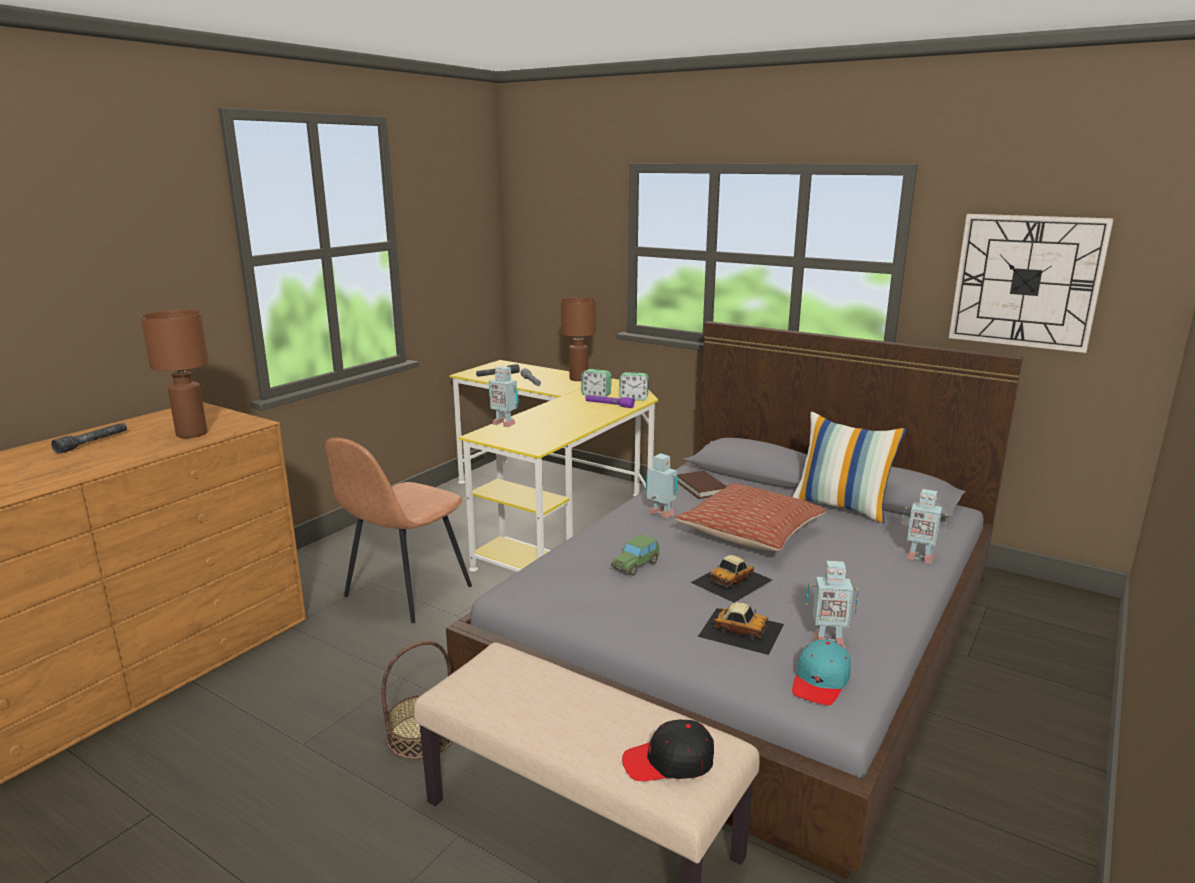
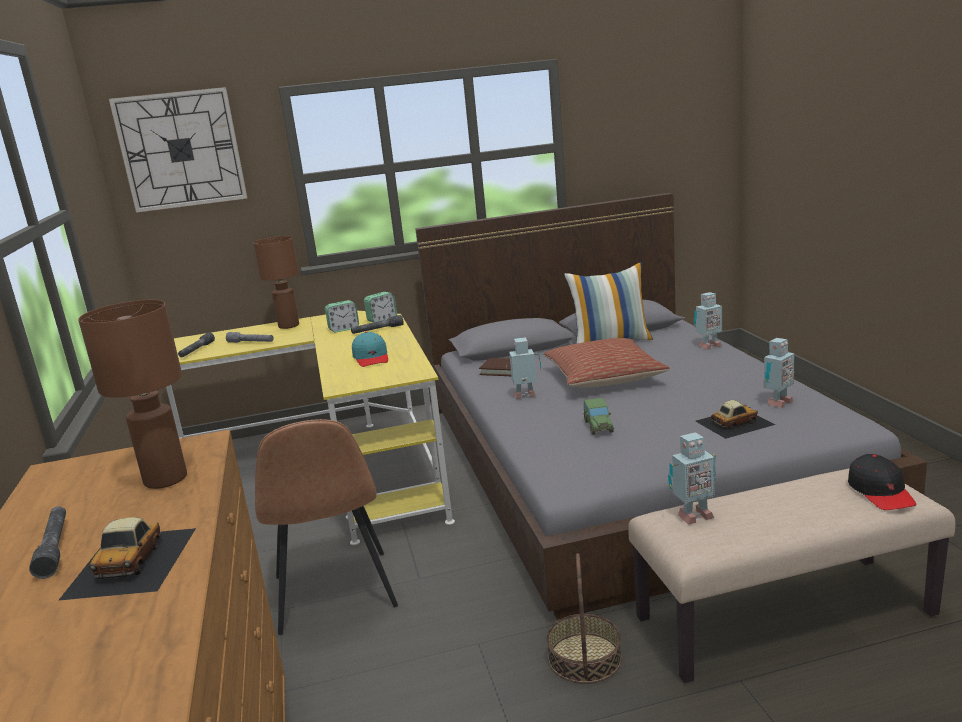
camera: 45 degrees left, 0 degrees up
toy robot [489,366,519,427] -> toy robot moved to [668,432,716,525]
purple flashlight [585,395,635,408] -> grey flashlight [351,315,404,334]
black cap [622,719,714,781] -> black cap turned 45 degrees counterclockwise [848,454,917,510]
toy car [690,555,772,603] -> toy car moved to [58,517,196,601]
turquoise cap [792,640,851,706] -> turquoise cap moved to [352,331,388,367]
wall clock [949,214,1114,353] -> wall clock moved to [109,87,247,213]

